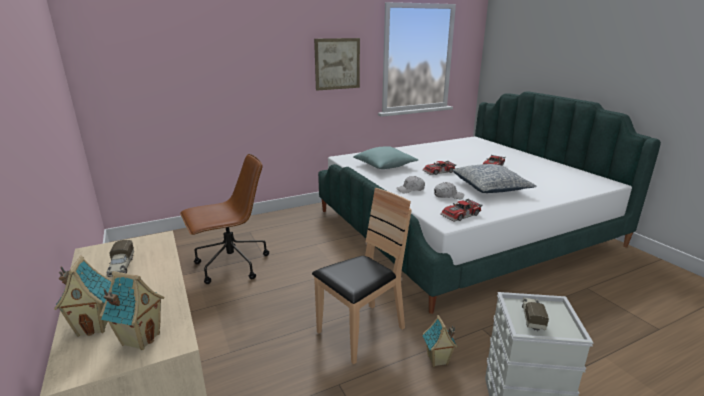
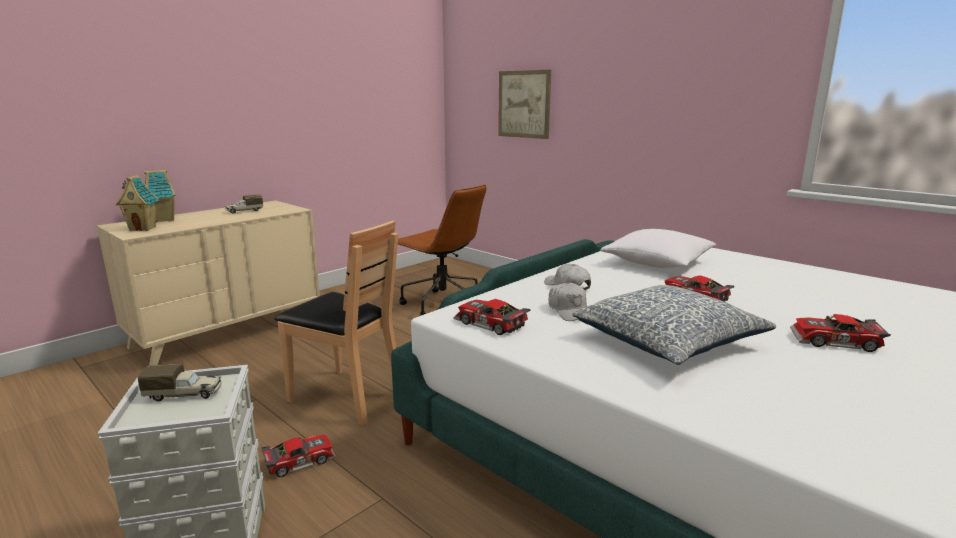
camera: 70 degrees right, 5 degrees down
picture [314,38,360,91] -> picture moved to [498,70,551,139]
turquoise pillow [353,146,418,169] -> white pillow [600,229,717,268]
toy house [423,315,458,367] -> toy car [261,435,337,477]

